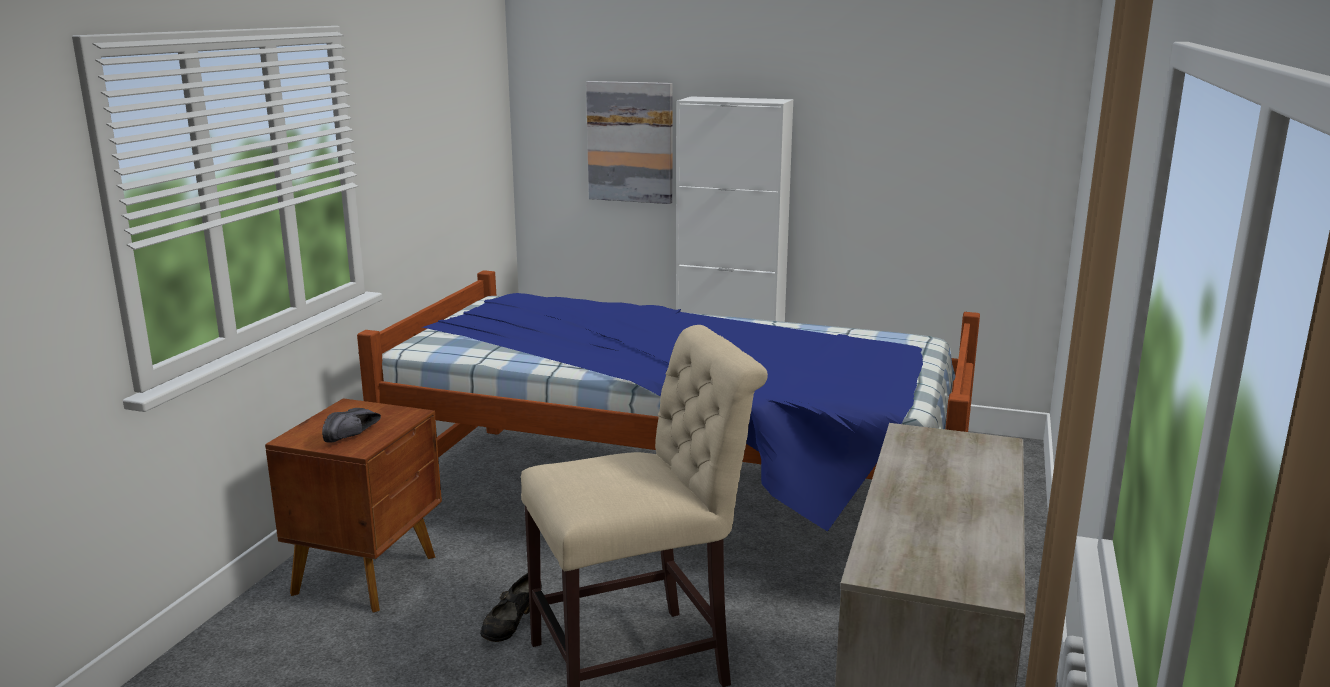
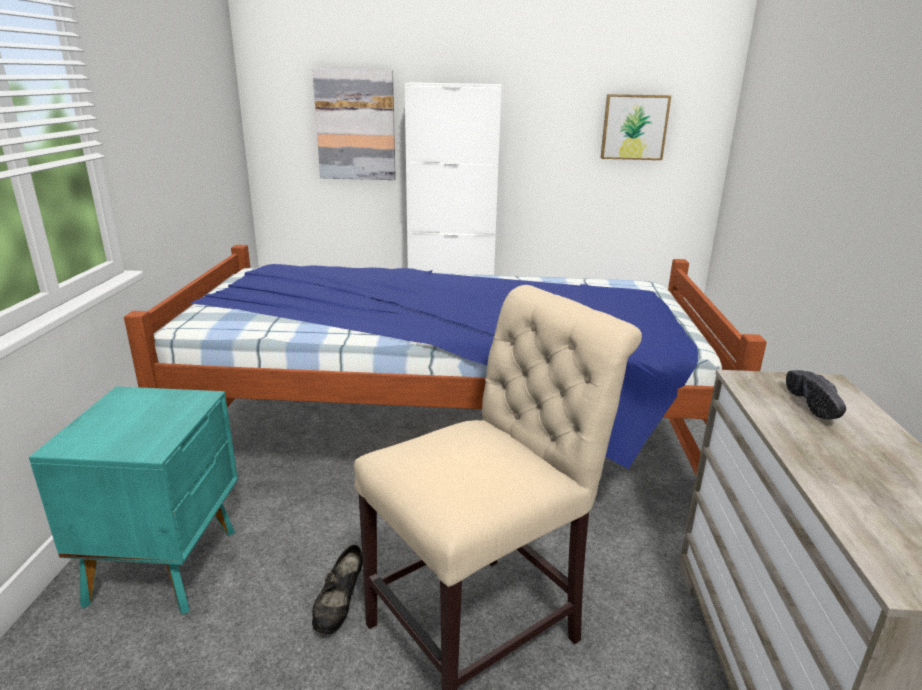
camera: 15 degrees left, 5 degrees up
brown nightstand [265,398,442,612] -> turquoise nightstand [29,386,238,615]
black shoe [322,408,381,443] -> black shoe moved to [786,370,846,419]
none -> picture [600,94,671,160]

